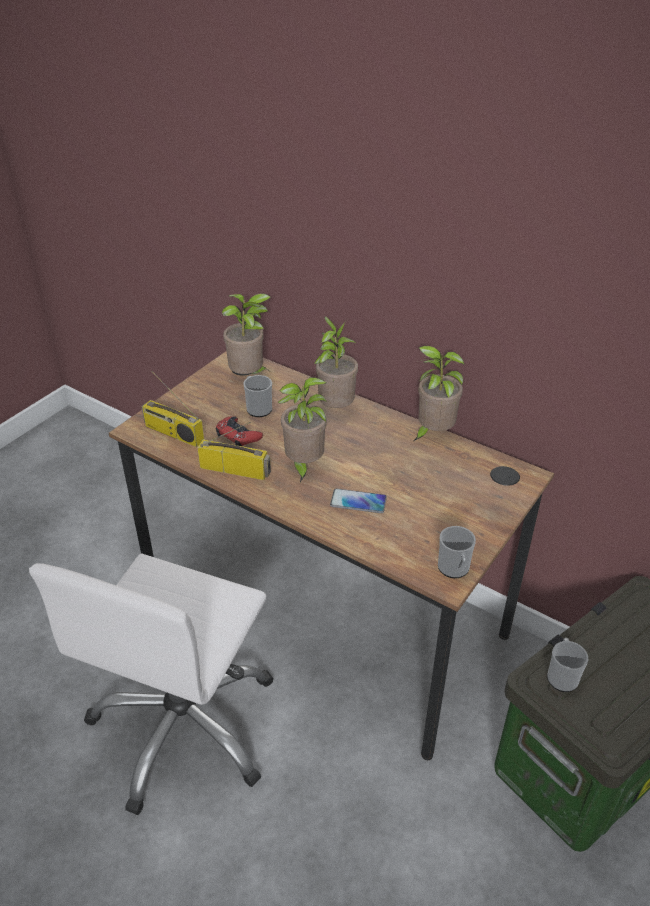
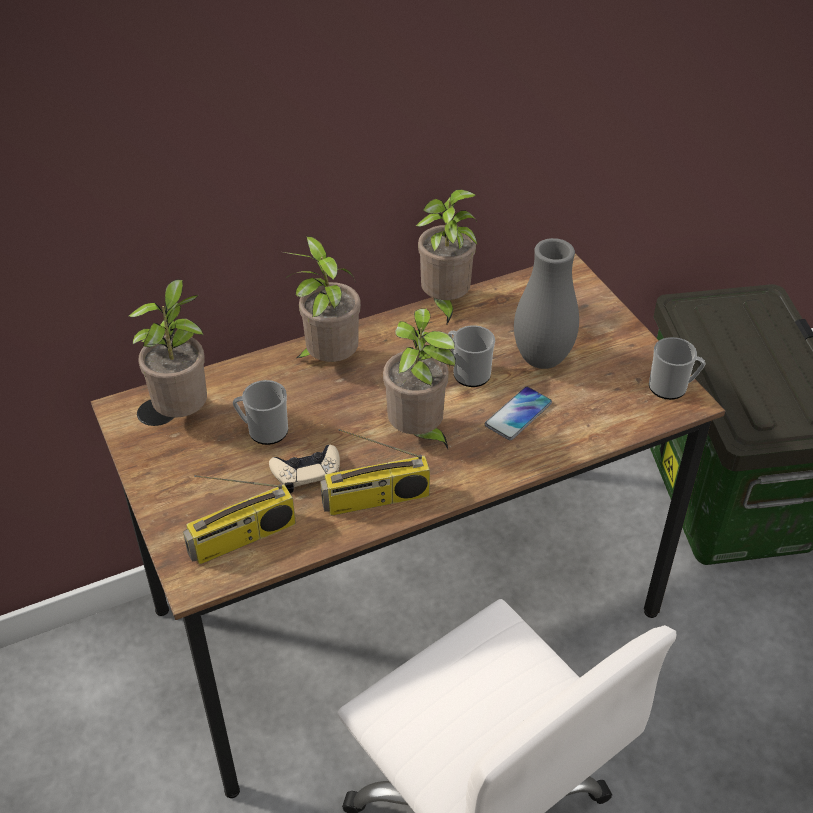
camera: 60 degrees left, 5 degrees up
radio [197,422,271,480] -> radio turned 150 degrees counterclockwise [320,429,430,516]
red game controller [216,416,263,446] -> beige game controller [269,444,340,493]
mug [547,638,588,692] -> mug moved to [448,325,495,387]
none -> grey vase [514,238,579,369]

